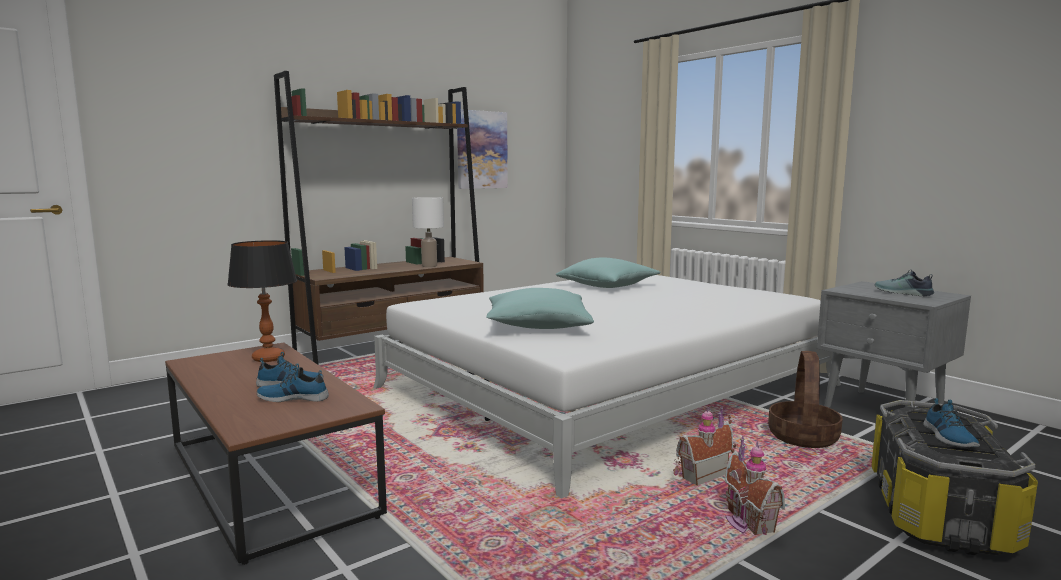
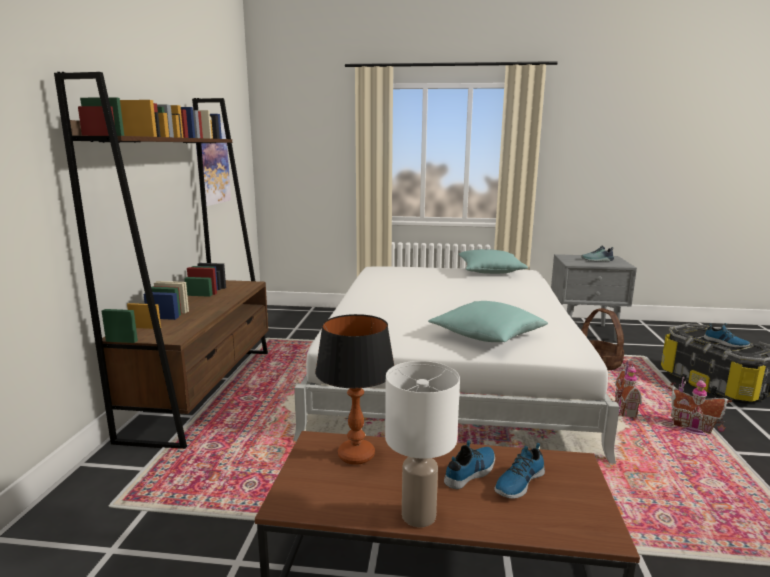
camera: 45 degrees left, 5 degrees up
white table lamp [412,197,444,267] -> white table lamp moved to [385,361,460,527]
turquoise pillow [556,258,661,288] -> turquoise pillow moved to [459,249,528,274]

